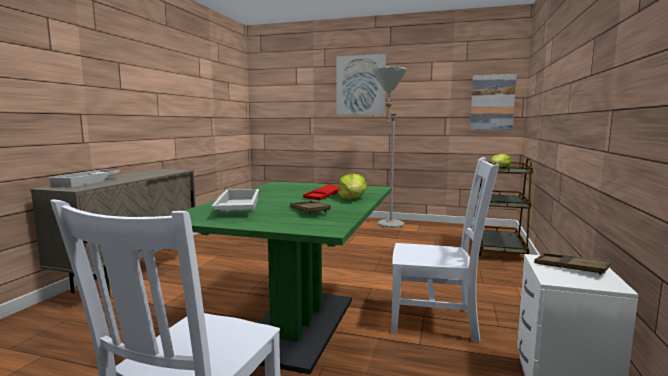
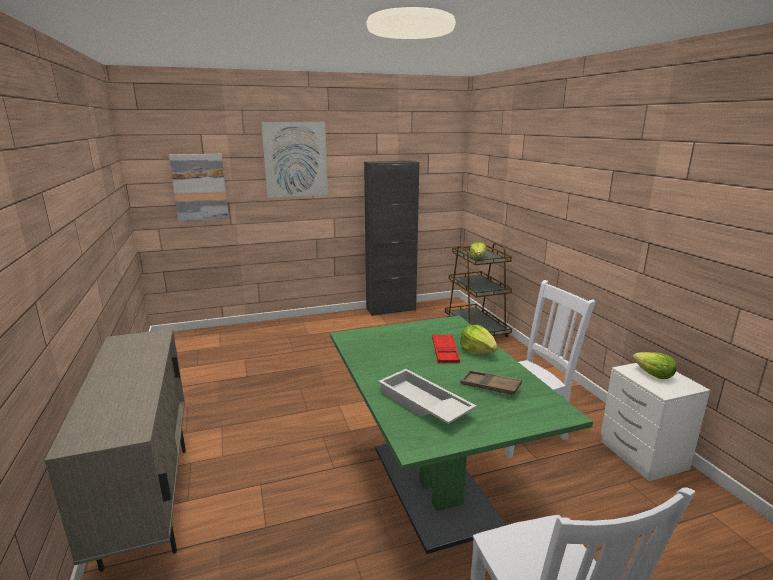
camera: 35 degrees left, 10 degrees up
white tray [47,170,121,187] -> none
grey floor lamp [372,66,407,228] -> none
picture [470,74,517,130] -> picture moved to [169,154,229,221]
brown tray [534,253,611,275] -> lettuce [633,352,677,379]
none -> black cabinet [364,161,419,316]

